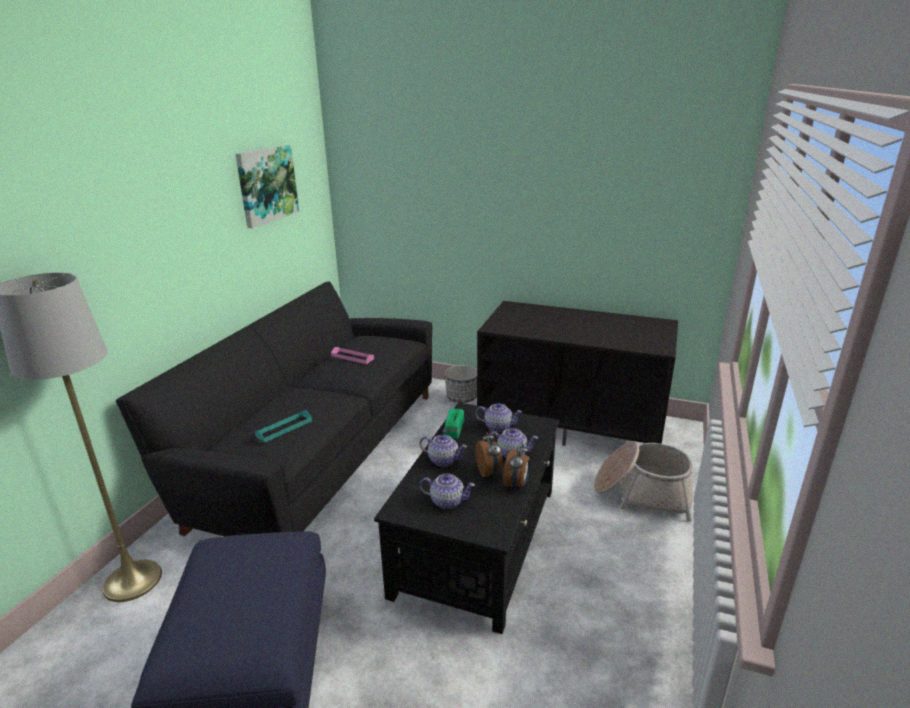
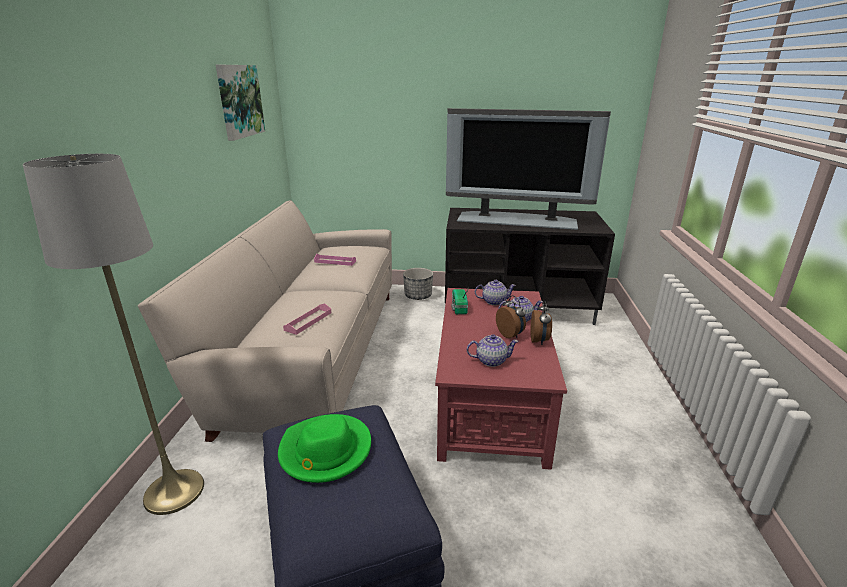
camera: 15 degrees left, 0 degrees up
black sofa [116,281,432,536] -> beige sofa [138,200,392,442]
turquoise tray [255,411,312,443] -> pink tray [283,303,331,335]
black coffee table [374,402,559,634] -> red coffee table [435,288,567,470]
teapot [420,435,467,467] -> none
basket [594,441,693,522] -> none
none -> green hat [278,414,371,483]
none -> television [446,108,611,230]

